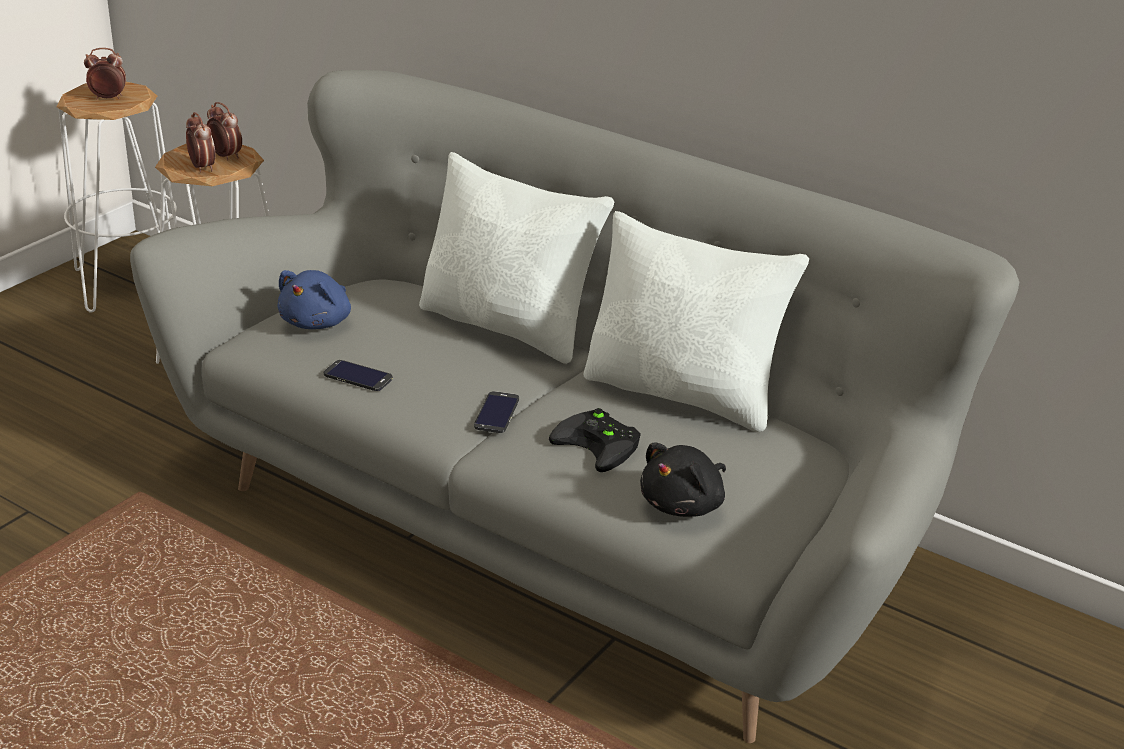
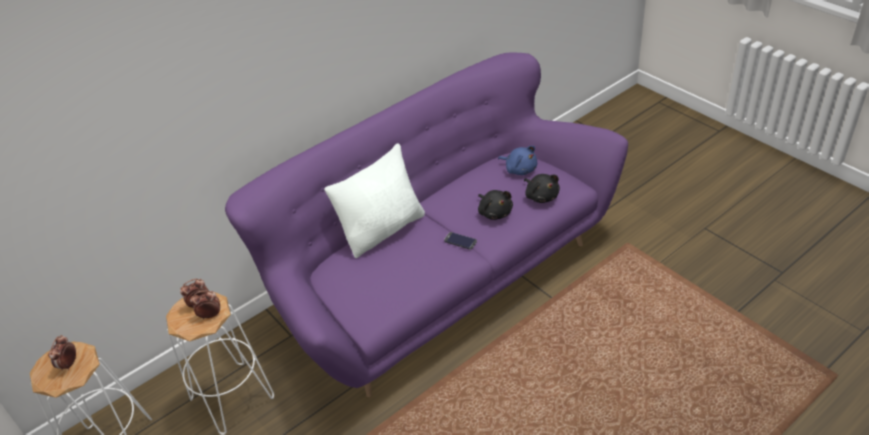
camera: 70 degrees left, 10 degrees up
grey sofa [130,70,1019,743] -> purple sofa [225,53,628,397]
blue plush toy [277,270,351,329] -> blue plush toy moved to [498,146,537,175]
phone [324,360,393,391] -> none
black game controller [549,408,641,472] -> black plush toy [478,190,513,220]
white pillow [583,211,809,432] -> none

